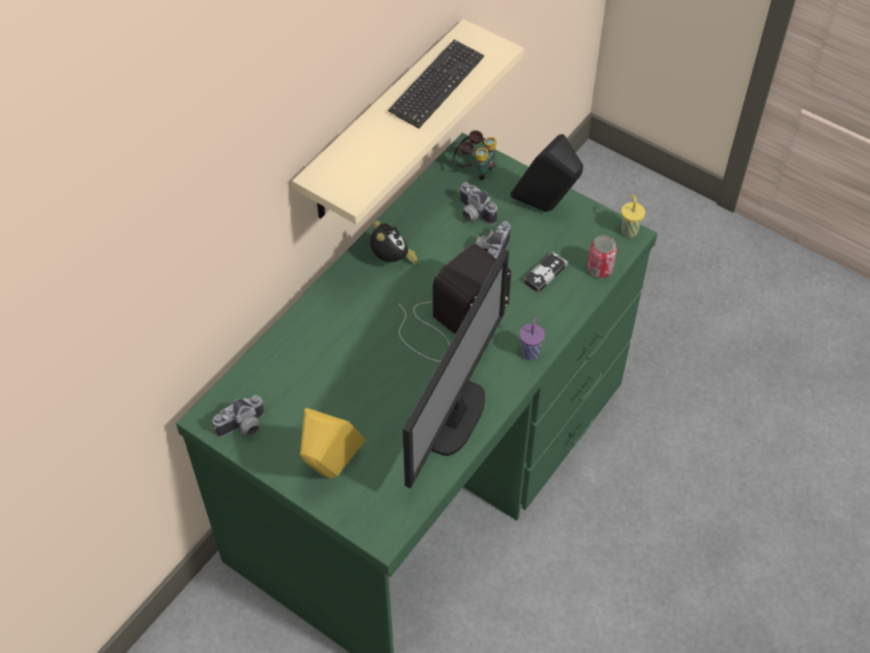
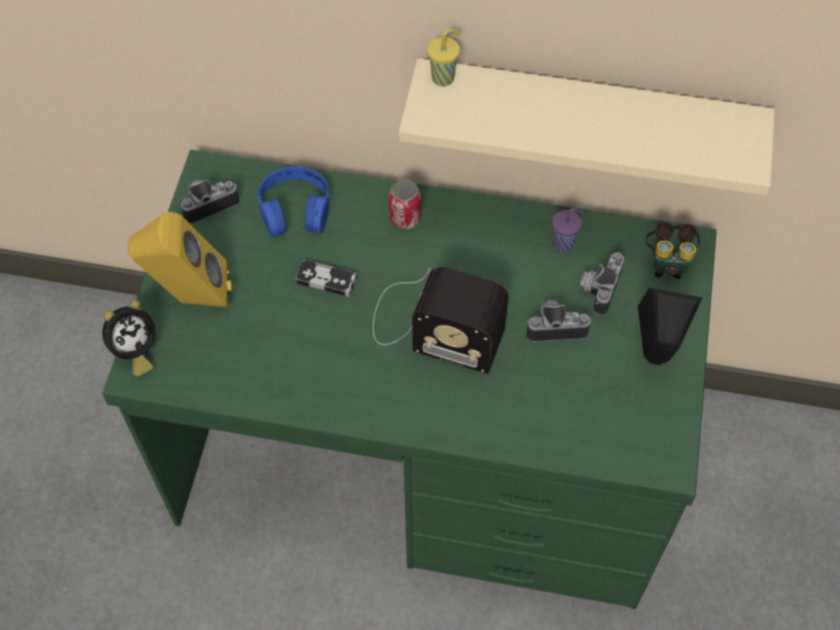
camera: 65 degrees right, 5 degrees up
camera [212,395,265,437] -> camera turned 120 degrees clockwise [179,179,239,224]
alarm clock [370,220,418,263] -> alarm clock moved to [102,300,156,376]
keyboard [388,40,484,128] -> none
monitor [403,249,509,488] -> none
purple cup [519,316,545,360] -> purple cup moved to [552,208,586,252]
game controller [523,251,568,293] -> game controller moved to [295,259,357,297]
can [587,235,617,278] -> can moved to [389,179,421,229]
yellow cup [621,195,645,238] -> yellow cup moved to [427,29,461,86]
none -> blue headphones [258,166,329,237]

